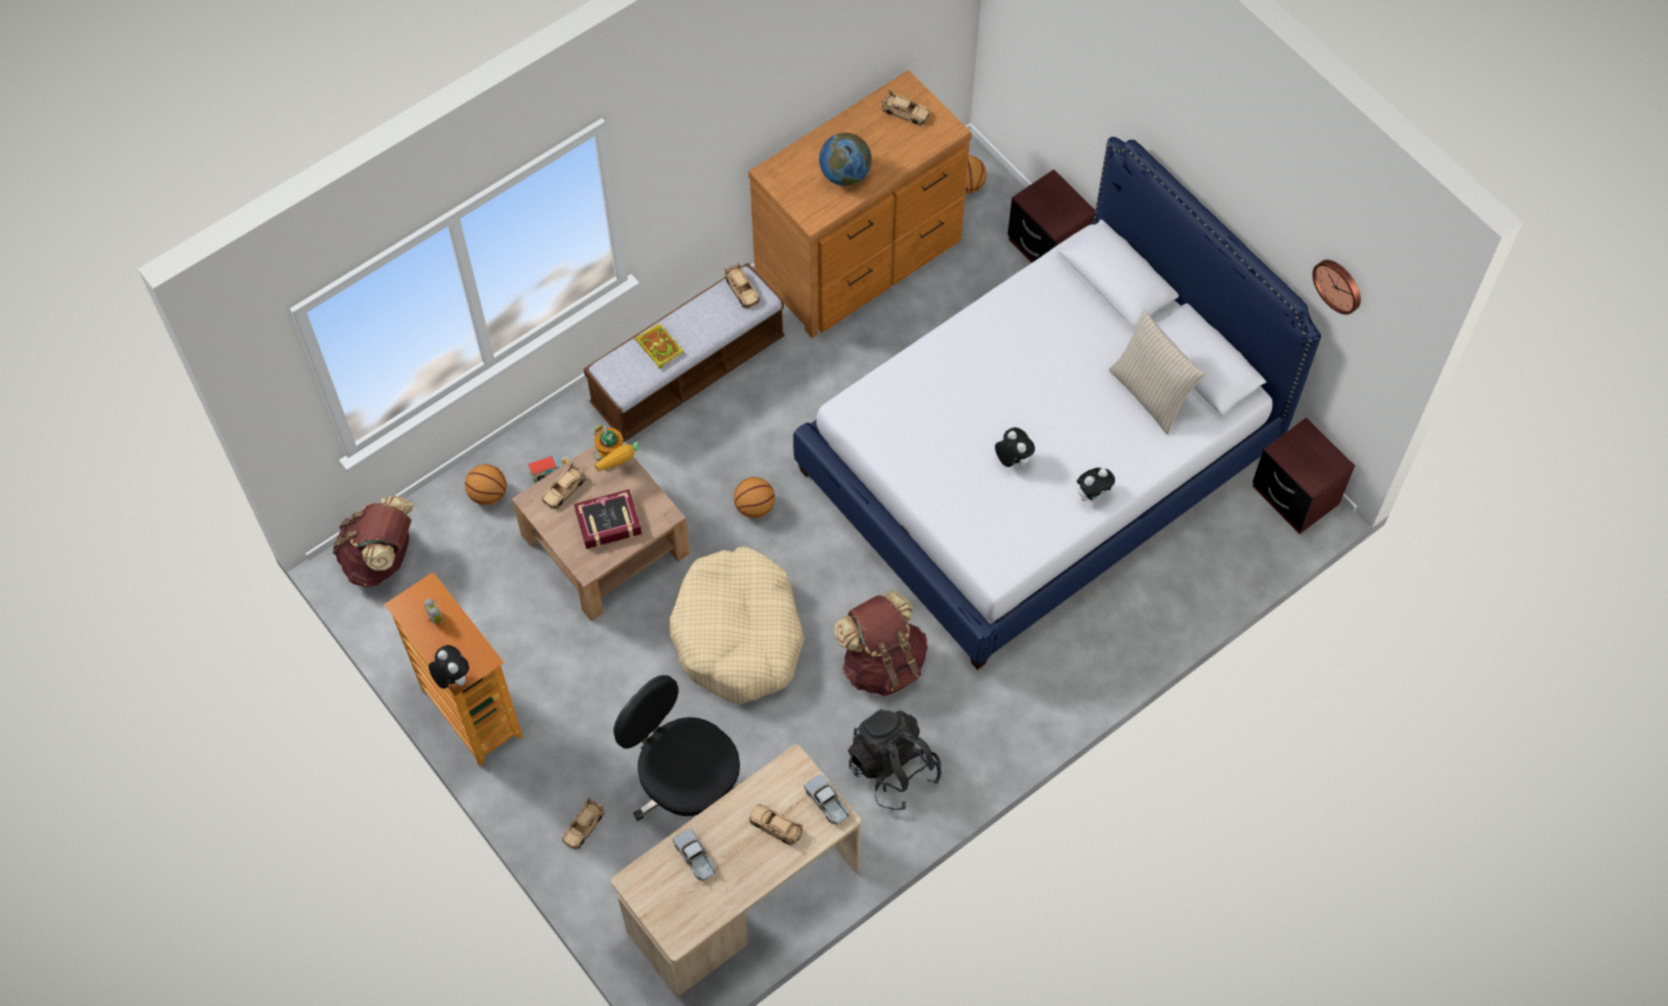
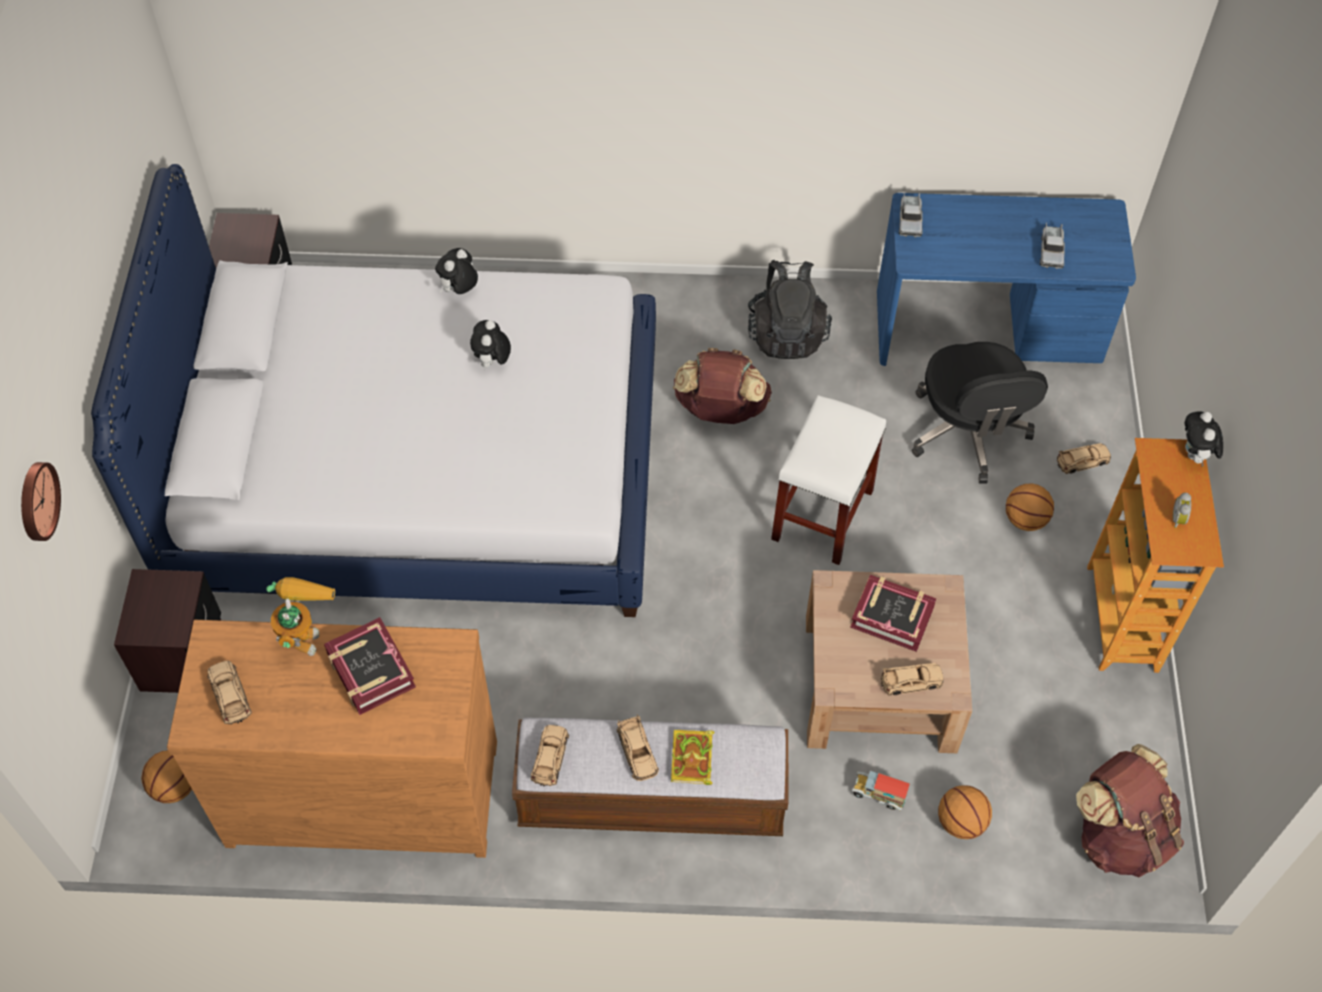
camera: 140 degrees left, 5 degrees down
toy robot [594,425,639,472] -> toy robot moved to [266,577,335,656]
beige desk [611,744,861,997] -> blue desk [877,193,1136,366]
beige dog bed [669,546,804,704] -> white stool [771,395,886,565]
basketball [734,477,775,518] -> basketball moved to [1006,483,1054,531]
beige toy car [749,804,802,846] -> beige toy car moved to [616,714,659,781]
globe [819,133,872,186] -> book [324,617,416,715]
plush toy [1077,468,1115,501] -> plush toy turned 60 degrees counterclockwise [435,248,478,294]
beige pillow [1109,310,1205,435] -> none
wall clock [1312,260,1361,315] -> wall clock moved to [21,462,61,541]

